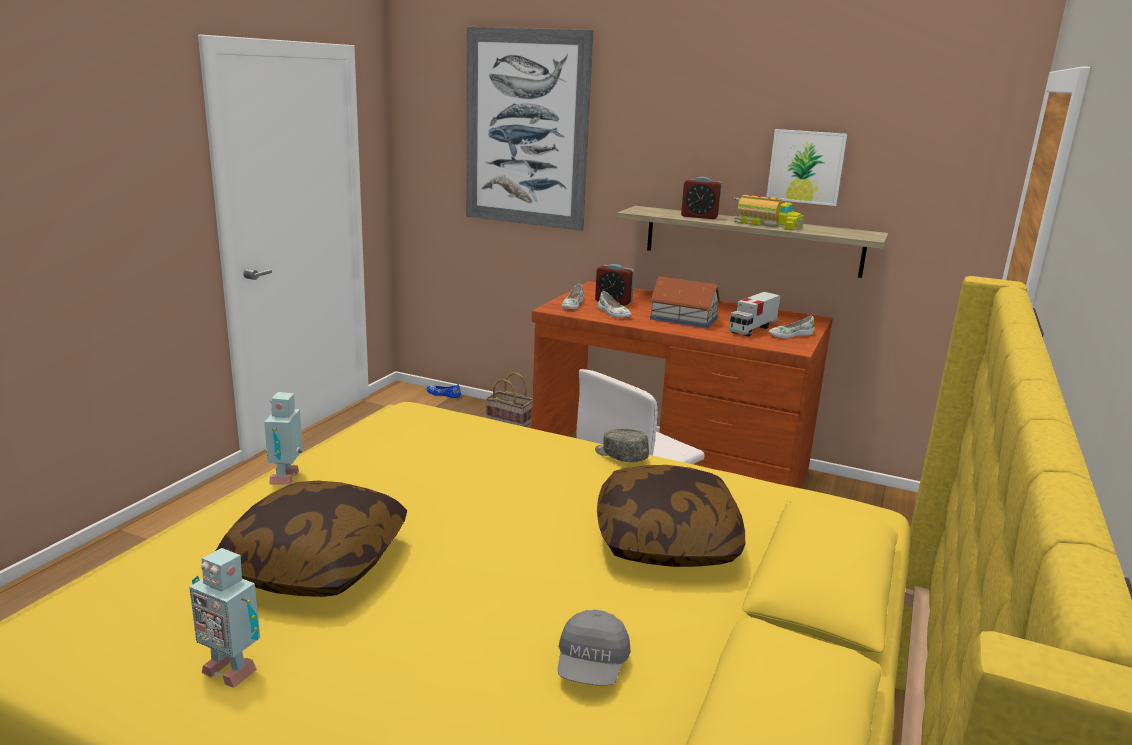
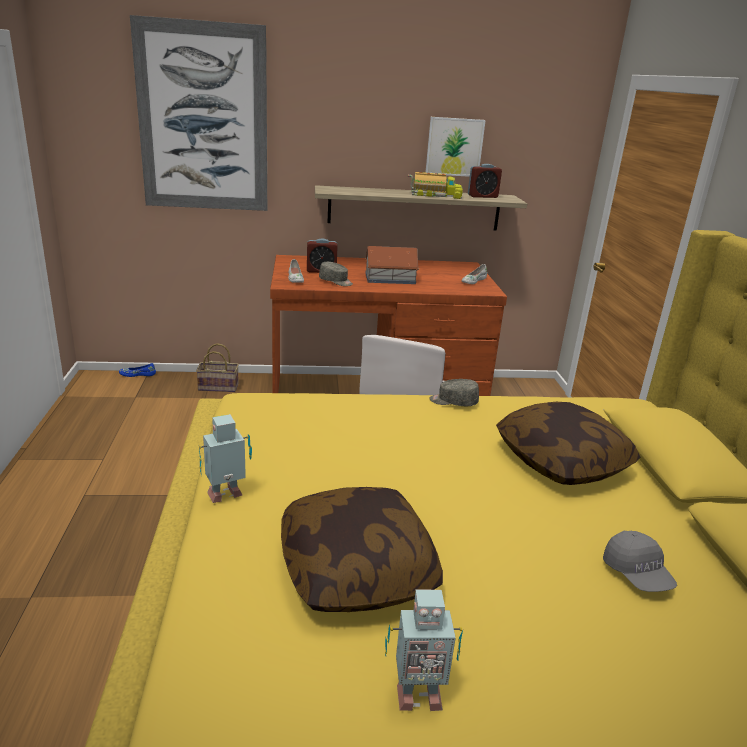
camera: 30 degrees left, 5 degrees up
toy robot [264,392,303,485] -> toy robot turned 90 degrees clockwise [199,414,252,503]
white shoe [598,291,632,318] -> grey cap [319,262,353,286]
alarm clock [681,177,722,219] -> alarm clock moved to [468,164,502,198]
toy truck [729,292,780,337] -> none

